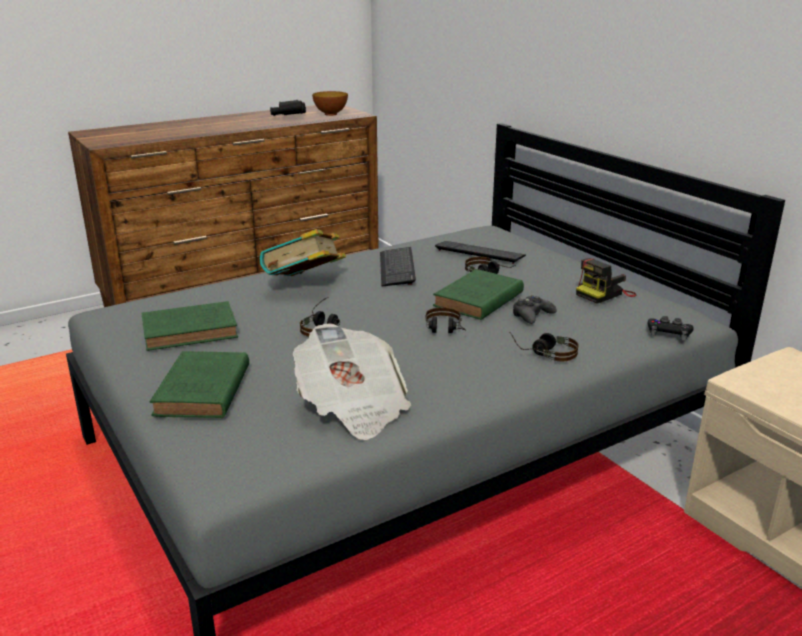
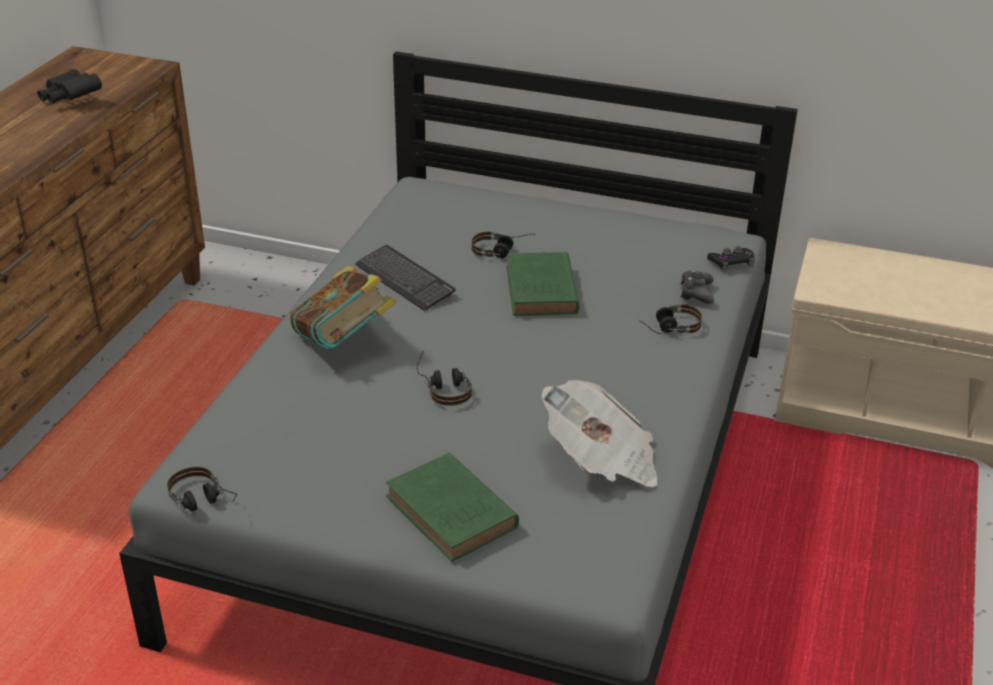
camera: 40 degrees left, 10 degrees up
green book [141,301,238,351] -> none
bowl [312,91,348,116] -> none
headphones [425,308,466,333] -> headphones moved to [167,467,237,512]
keyboard [435,241,526,264] -> none
black game controller [513,295,557,324] -> black game controller moved to [680,271,714,304]
camera [576,258,636,304] -> none

